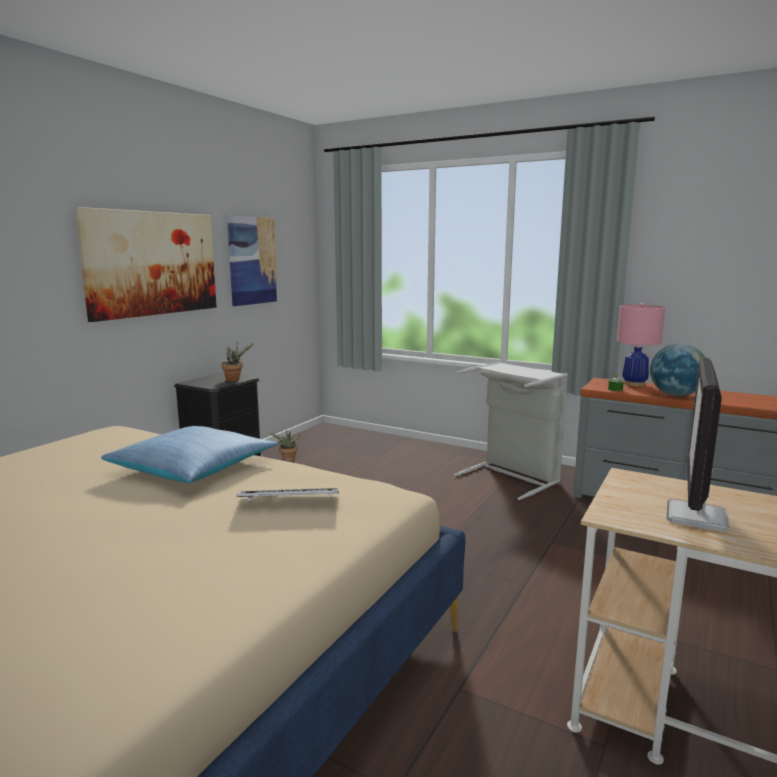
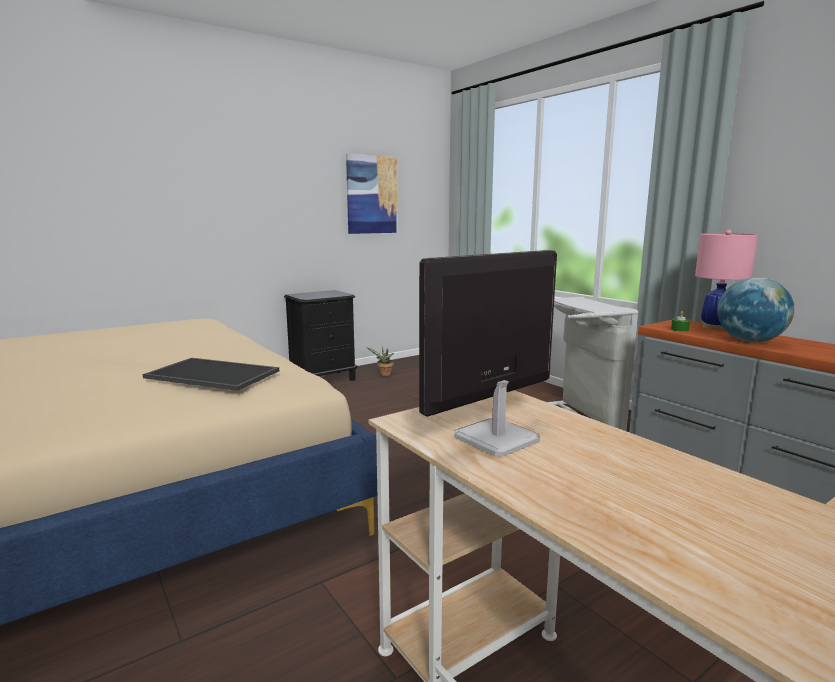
camera: 25 degrees right, 0 degrees up
picture [75,207,217,322] -> none
pillow [101,426,278,483] -> none
potted plant [221,341,254,381] -> none
keyboard [236,488,339,501] -> tray [143,358,279,391]

